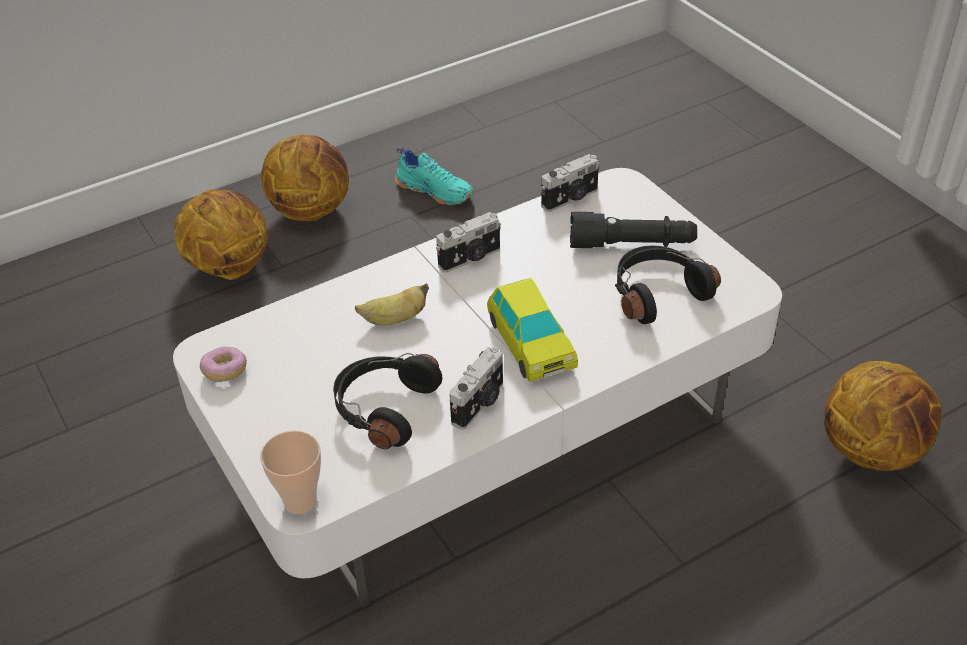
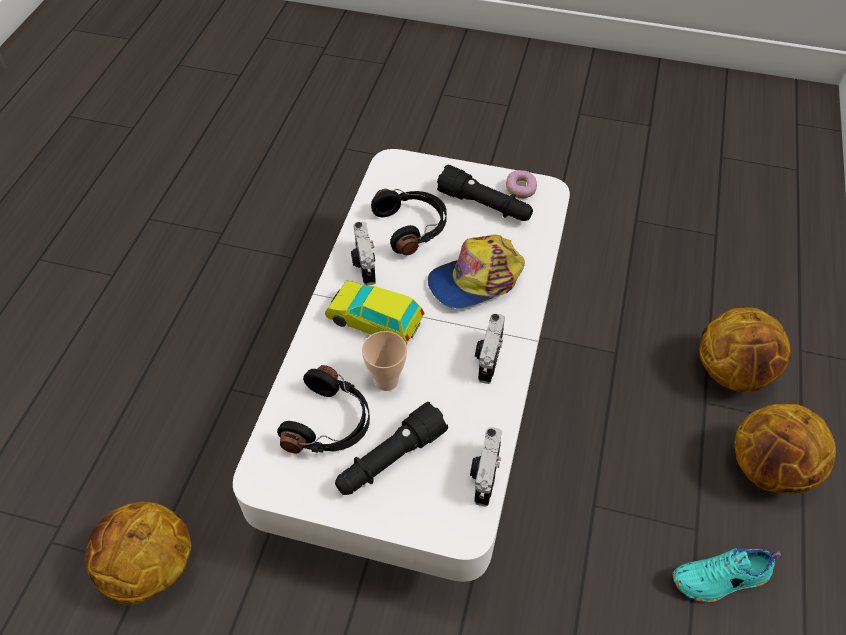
camera: 135 degrees right, 10 degrees up
cup [260,430,321,514] -> cup moved to [362,331,407,391]
banana [355,283,429,325] -> cap [428,234,525,309]
none -> black flashlight [437,165,533,221]

